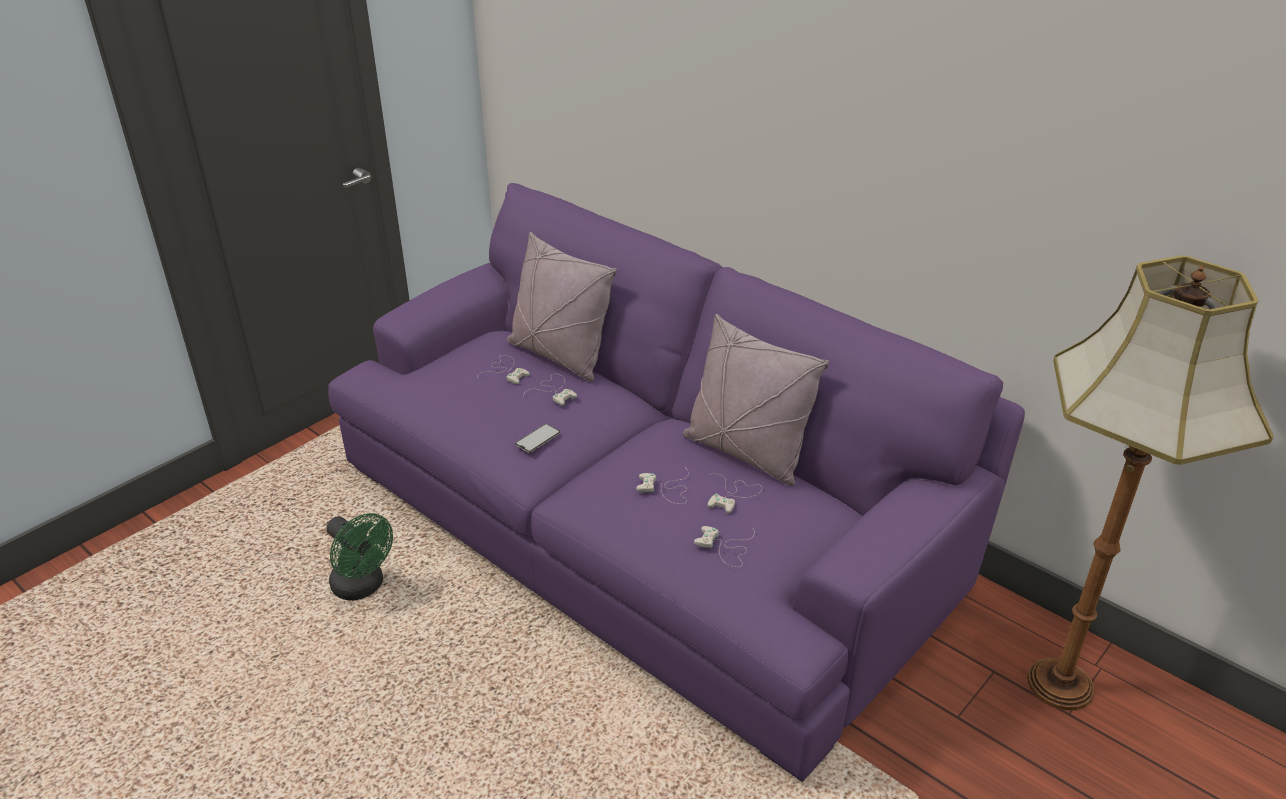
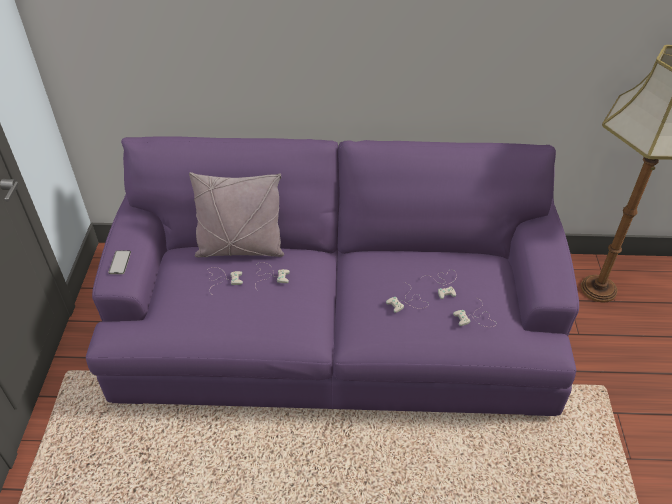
camera: 40 degrees left, 10 degrees up
green fan [326,513,393,601] -> none
phone [515,424,560,453] -> phone moved to [108,250,131,274]
purple pillow [683,314,829,486] -> none

